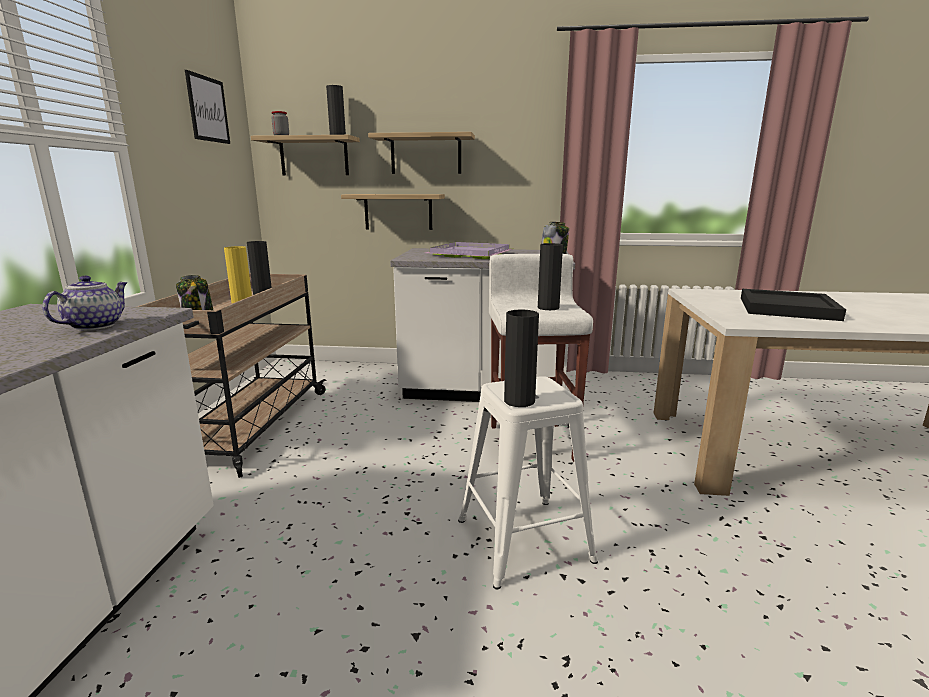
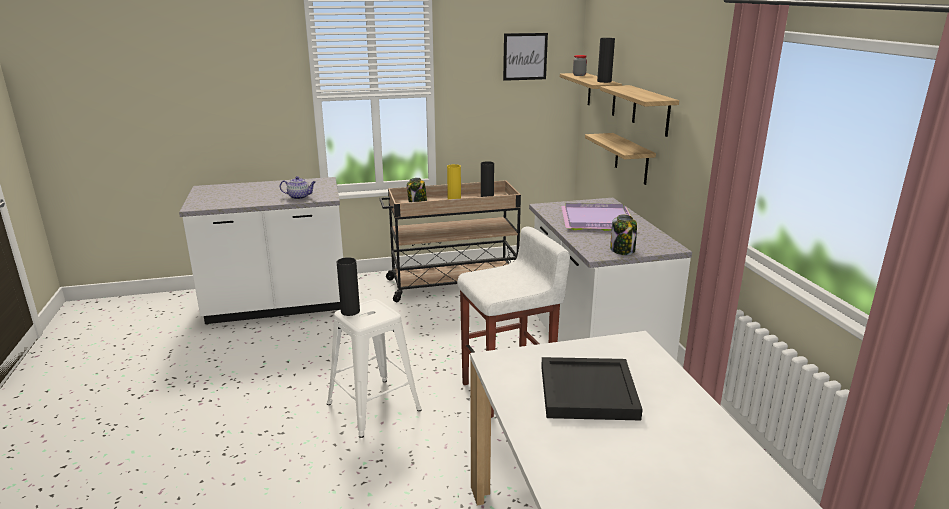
camera: 70 degrees right, 5 degrees up
black vase [538,243,563,310] -> none

